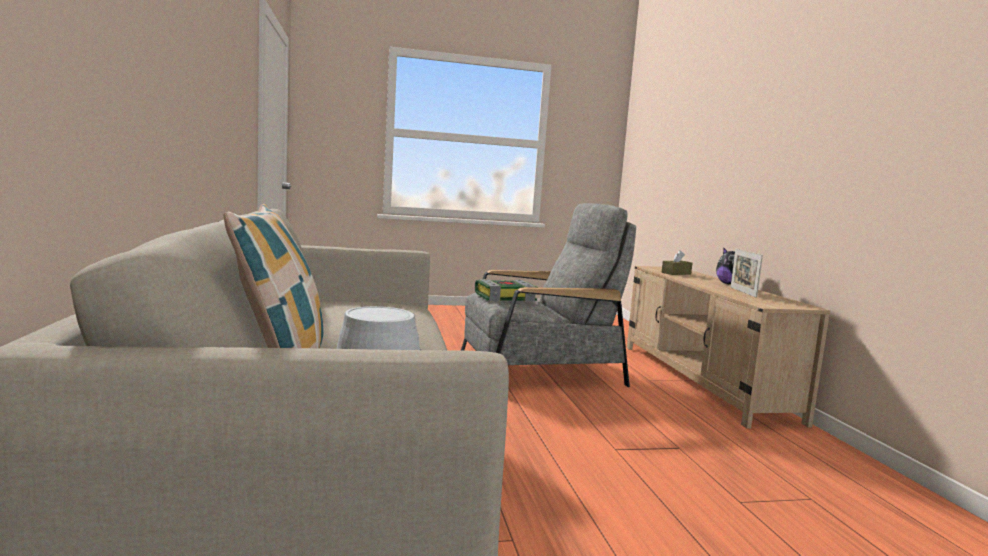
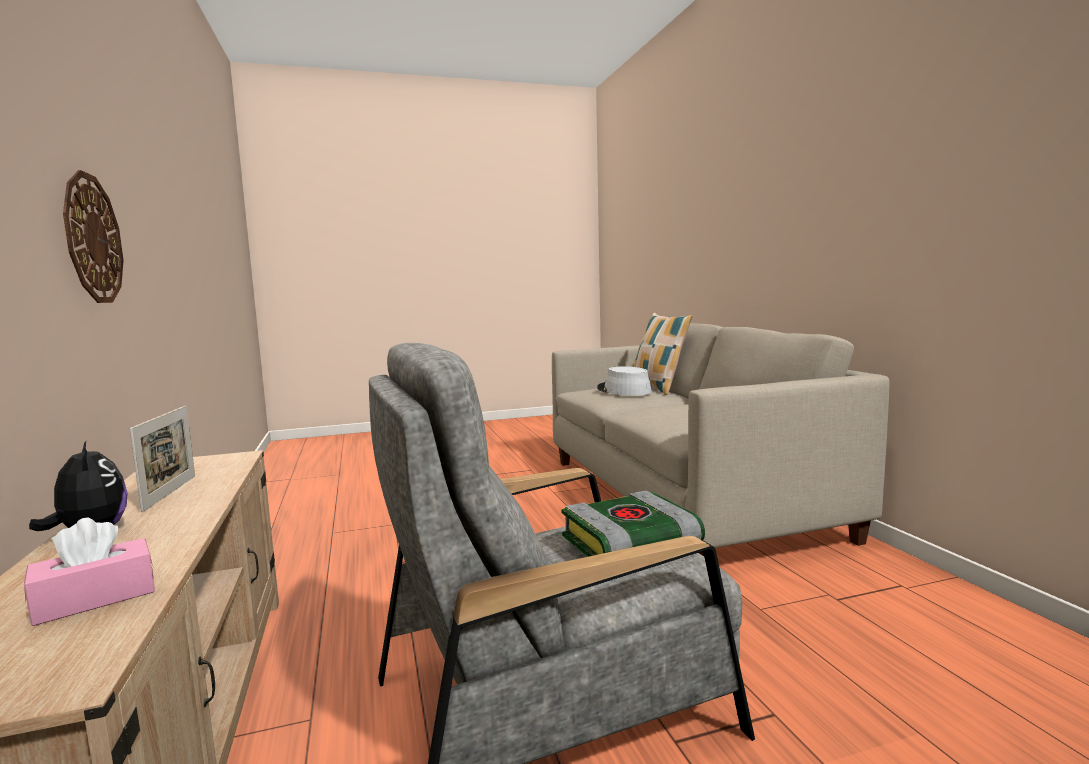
camera: 175 degrees right, 0 degrees up
brown tissue box [662,250,692,275] -> pink tissue box [24,518,155,626]
none -> wall clock [63,170,124,303]

